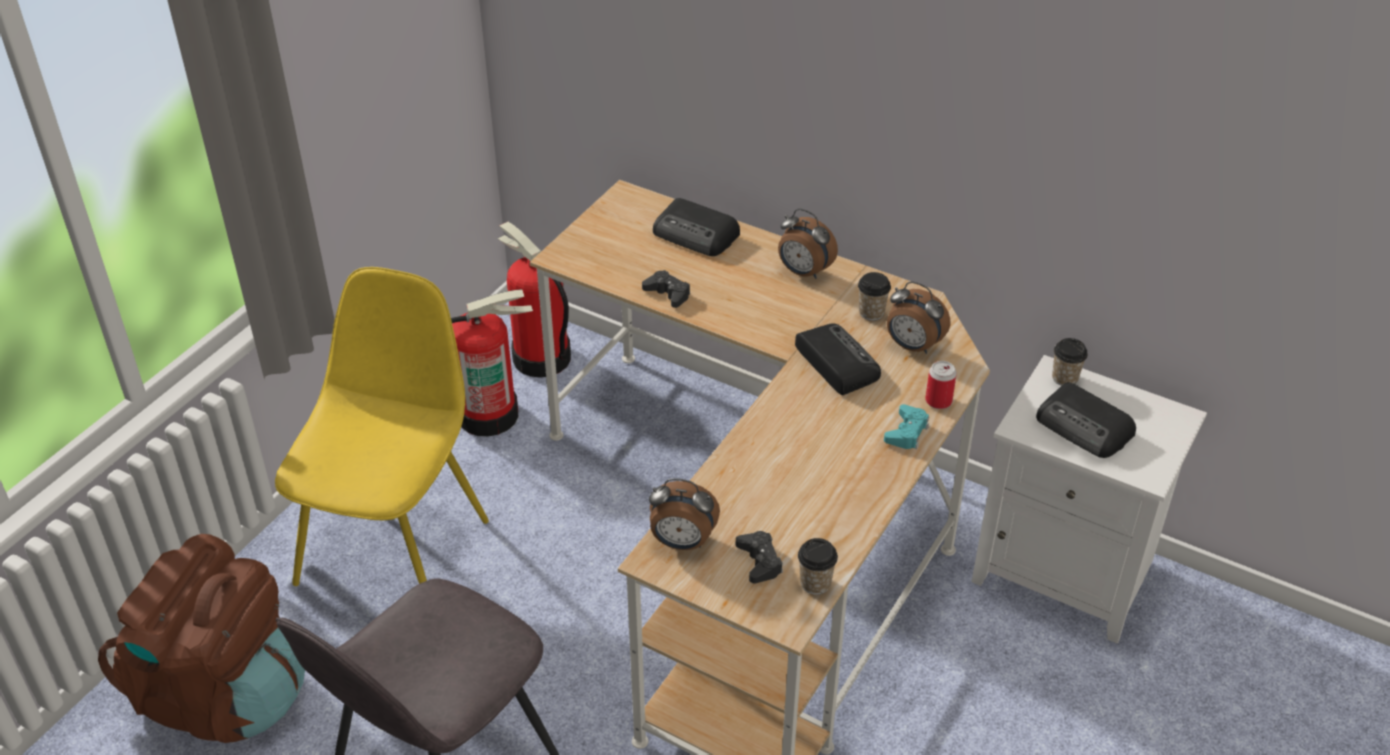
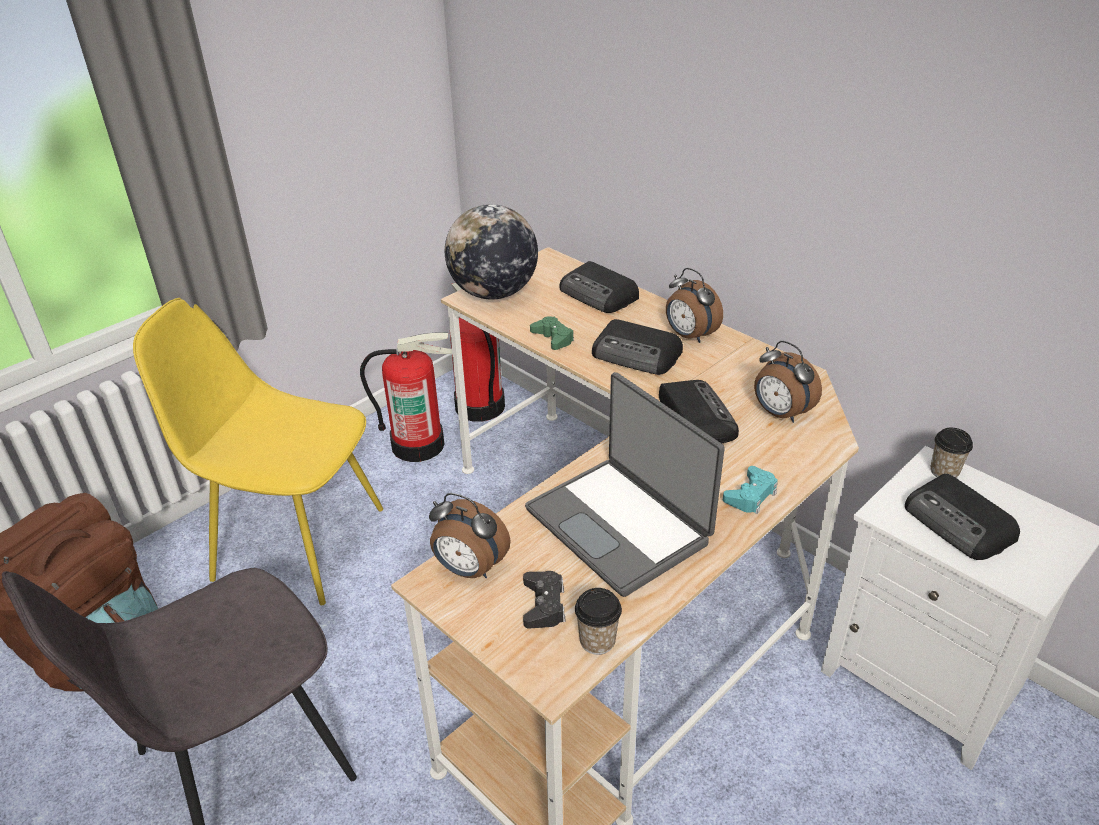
camera: 15 degrees right, 5 degrees down
yellow chair [275,267,489,586] -> yellow chair turned 105 degrees counterclockwise [133,298,383,605]
black game controller [642,270,690,308] -> green game controller [530,316,574,350]
cup [858,272,891,321] -> none
can [925,361,957,409] -> none
none -> globe [445,204,538,299]
none -> laptop [525,372,725,597]
none -> radio [592,319,683,375]

